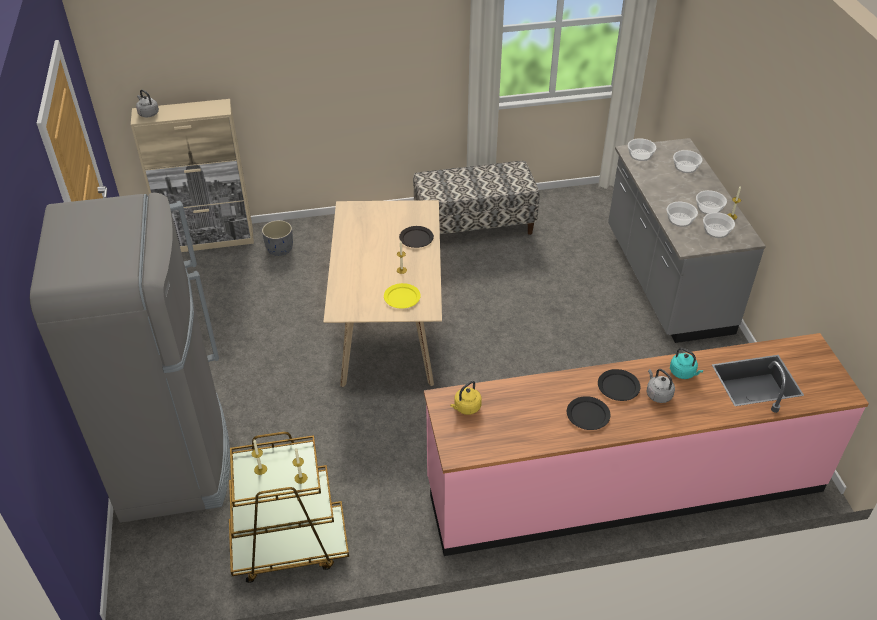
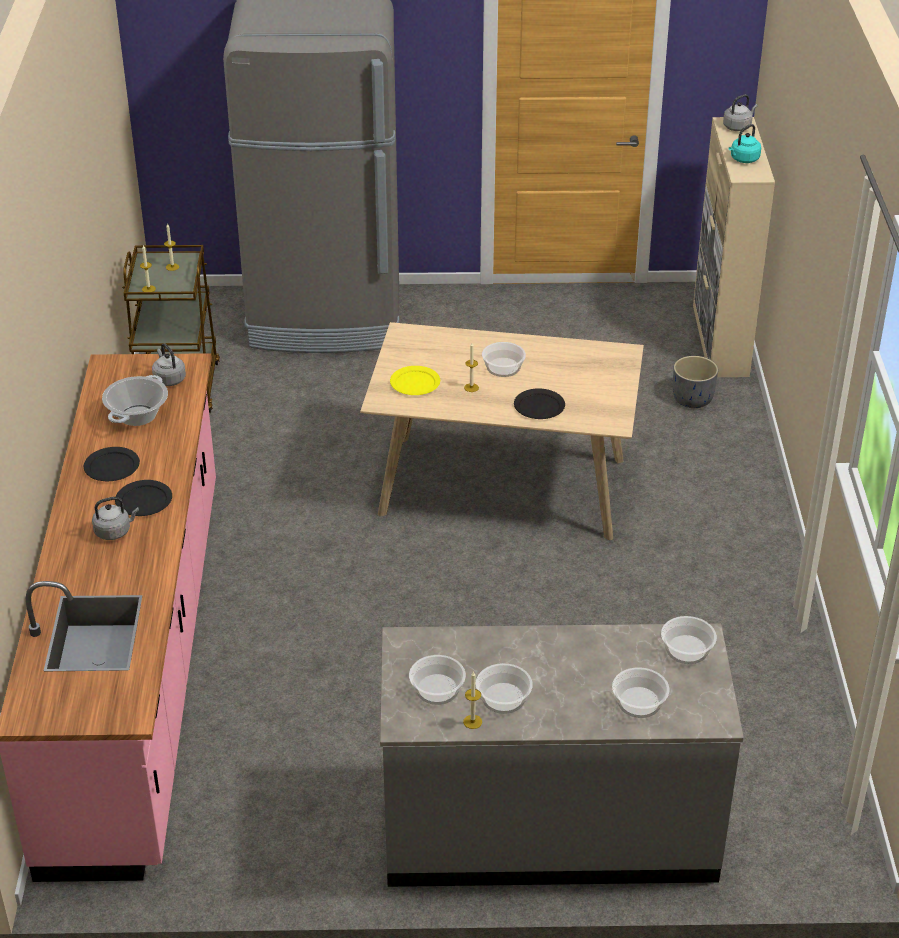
camera: 100 degrees right, 5 degrees down
bench [413,161,540,235] -> none
yellow kettle [450,381,482,415] -> grey kettle [152,343,186,386]
bowl [667,202,698,227] -> bowl moved to [482,342,526,377]
turquoise kettle [670,348,703,379] -> turquoise kettle moved to [729,124,761,163]
none -> cooking pot [102,375,168,426]

